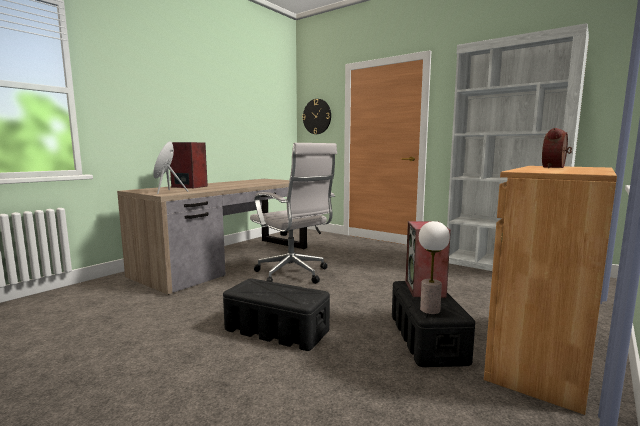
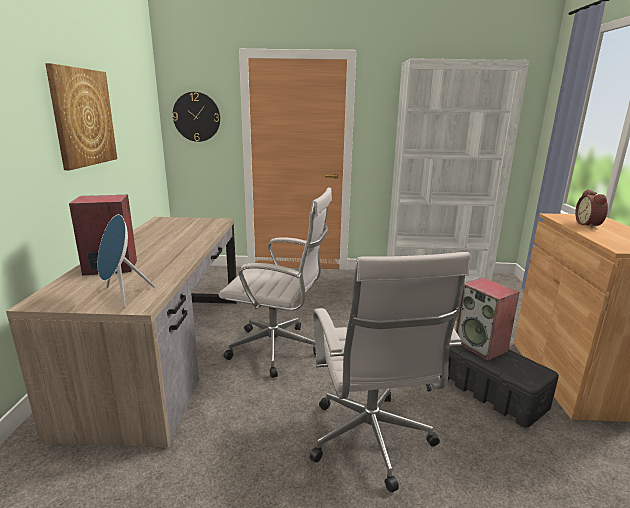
camera: 35 degrees left, 10 degrees up
black storage box [223,278,330,351] -> white office chair [310,252,470,493]
table lamp [419,221,450,314] -> none
none -> picture [45,63,117,170]

